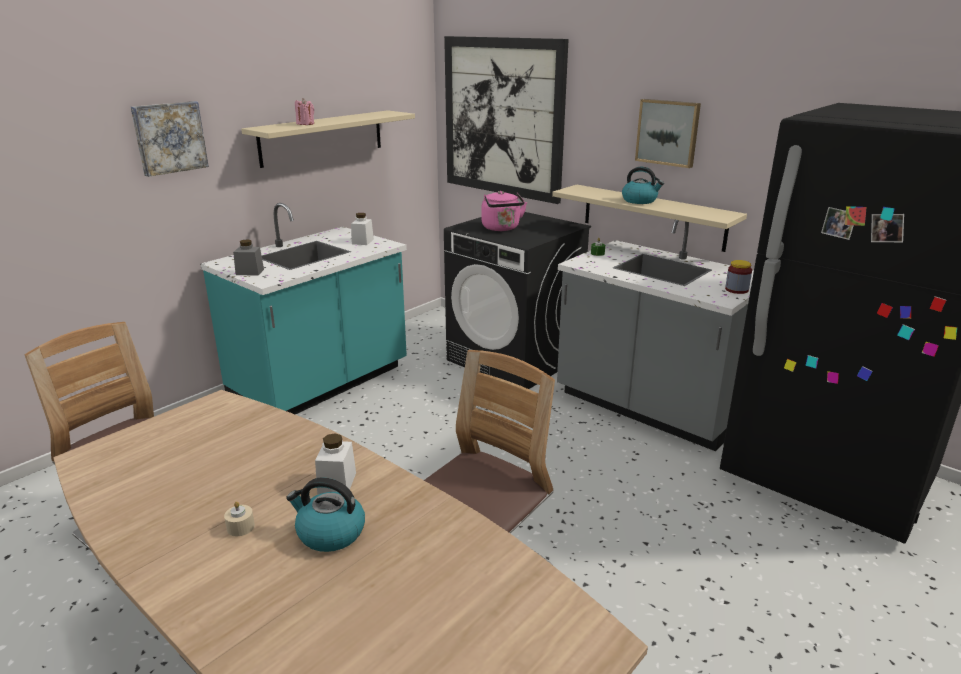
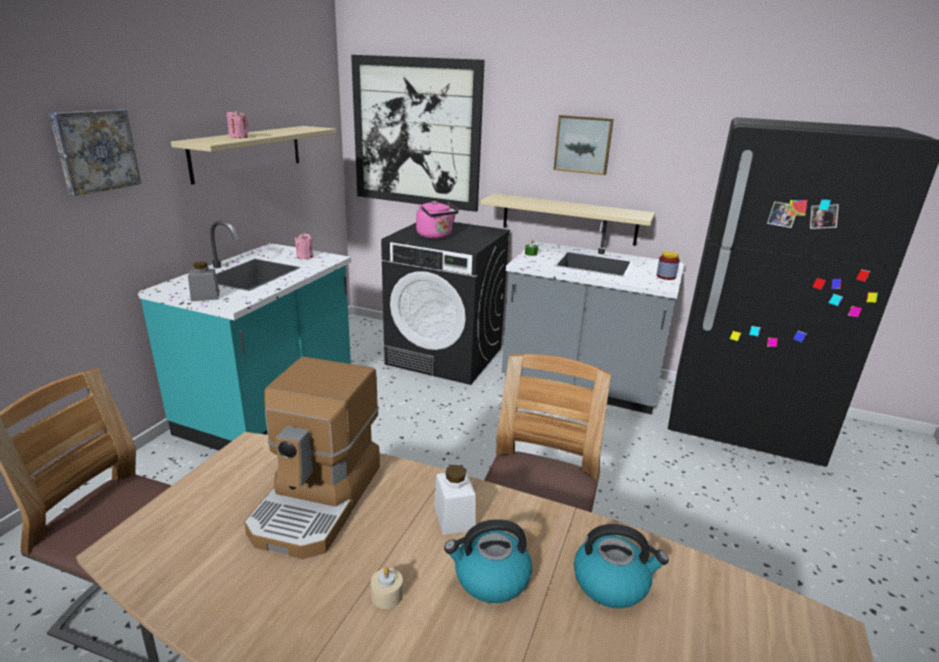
camera: 20 degrees left, 0 degrees up
white jar [351,213,374,245] -> pink candle [295,233,313,259]
kettle [622,167,664,204] -> kettle moved to [574,524,669,608]
none -> coffee machine [244,356,380,559]

